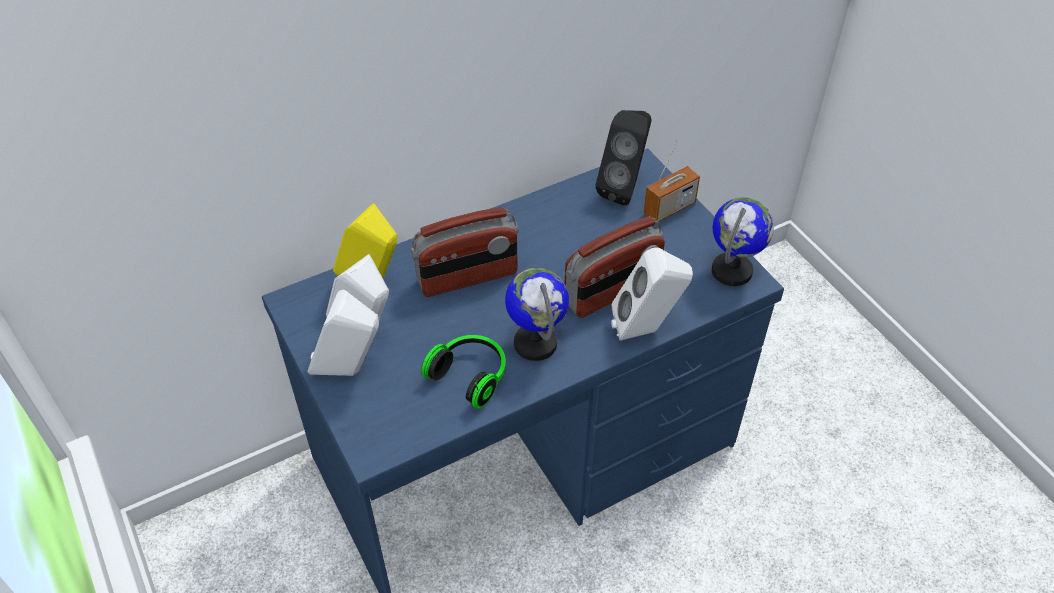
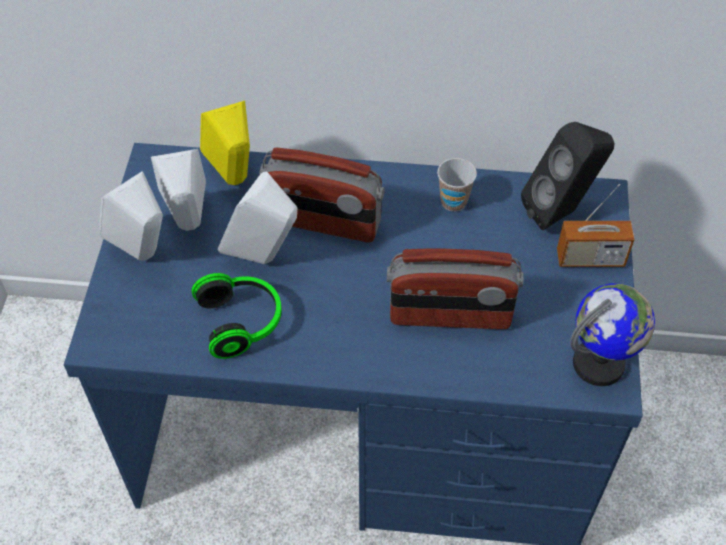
camera: 35 degrees right, 5 degrees up
globe [505,268,569,361] -> none
white speaker [611,248,693,341] -> white speaker moved to [218,172,298,264]
none -> cup [437,158,477,212]

